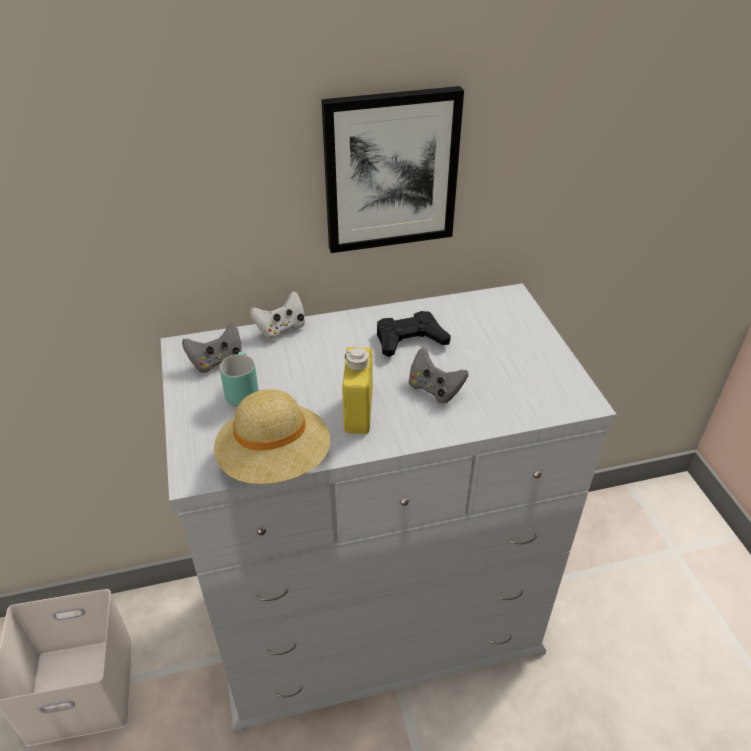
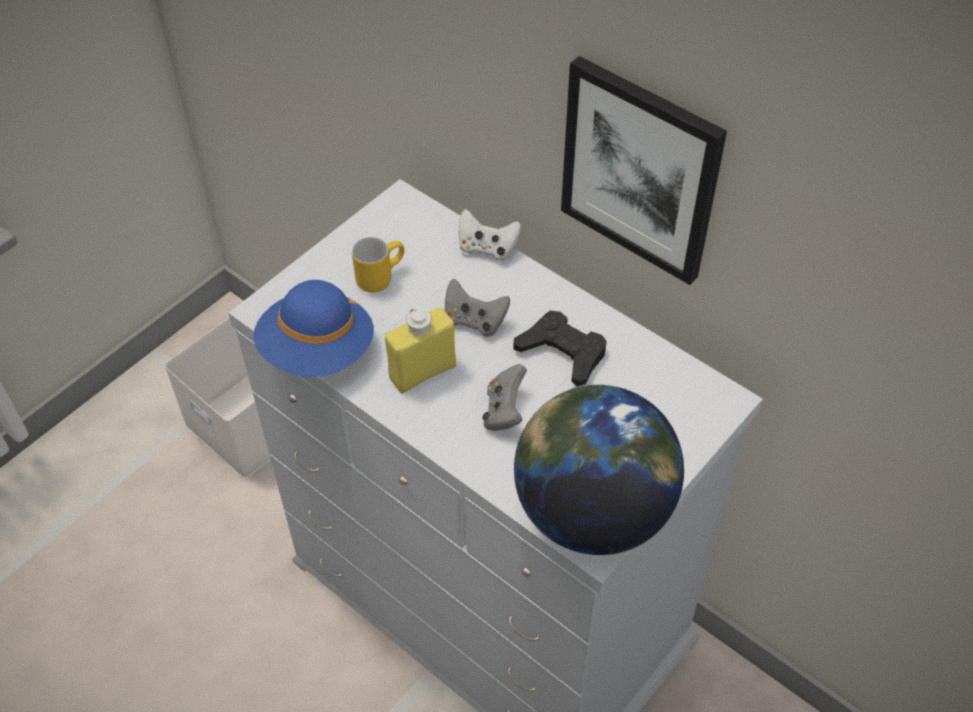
camera: 55 degrees right, 10 degrees up
grey game controller [182,322,242,373] -> grey game controller moved to [445,279,510,337]
beige hat [214,389,330,484] -> blue hat [253,280,374,377]
turquoise mug [220,352,259,407] -> yellow mug [352,237,405,293]
none -> globe [514,385,684,555]

